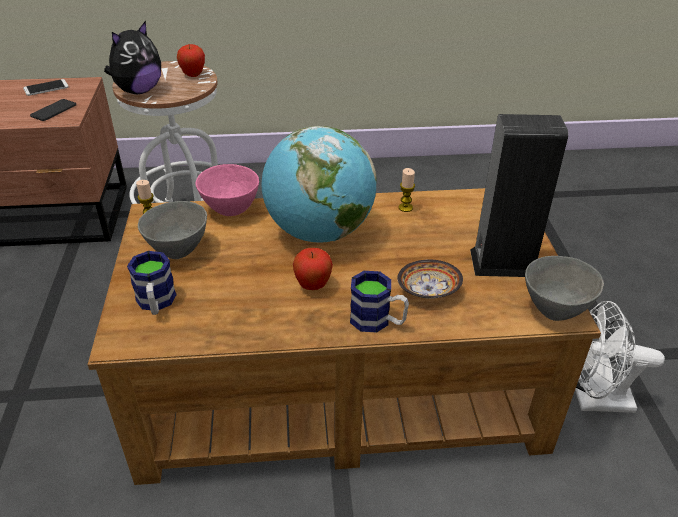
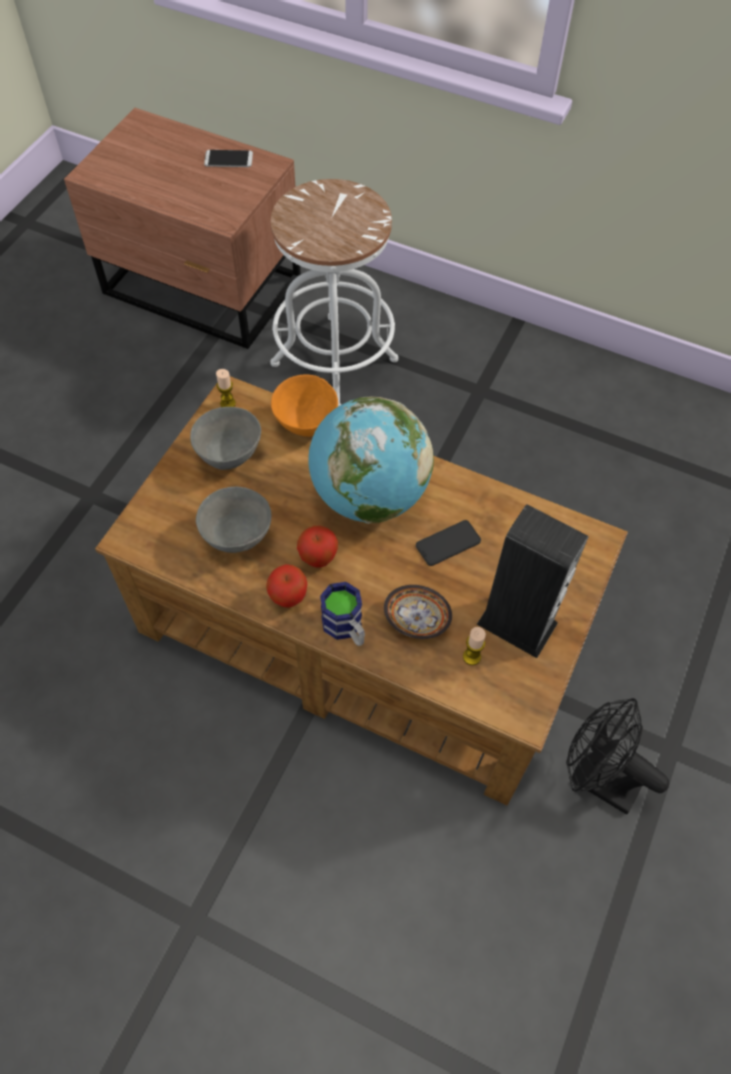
camera: 30 degrees right, 20 degrees up
phone [30,99,76,121] -> phone moved to [416,520,481,566]
plush toy [104,21,161,94] -> none
mug [127,251,177,315] -> none
apple [177,44,205,77] -> apple moved to [266,564,307,608]
pink bowl [195,164,259,216] -> orange bowl [271,374,338,437]
candle [399,168,415,212] -> candle moved to [463,627,486,665]
grey bowl [525,256,604,321] -> grey bowl moved to [196,487,271,553]
white fan [575,301,665,413] -> black fan [566,698,669,814]

